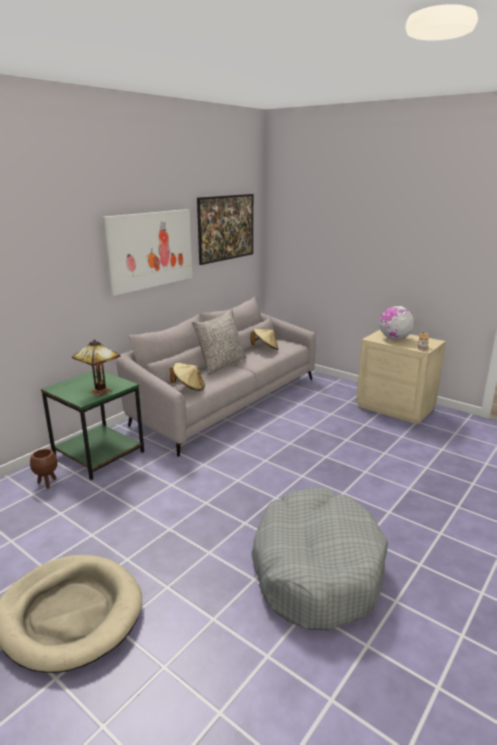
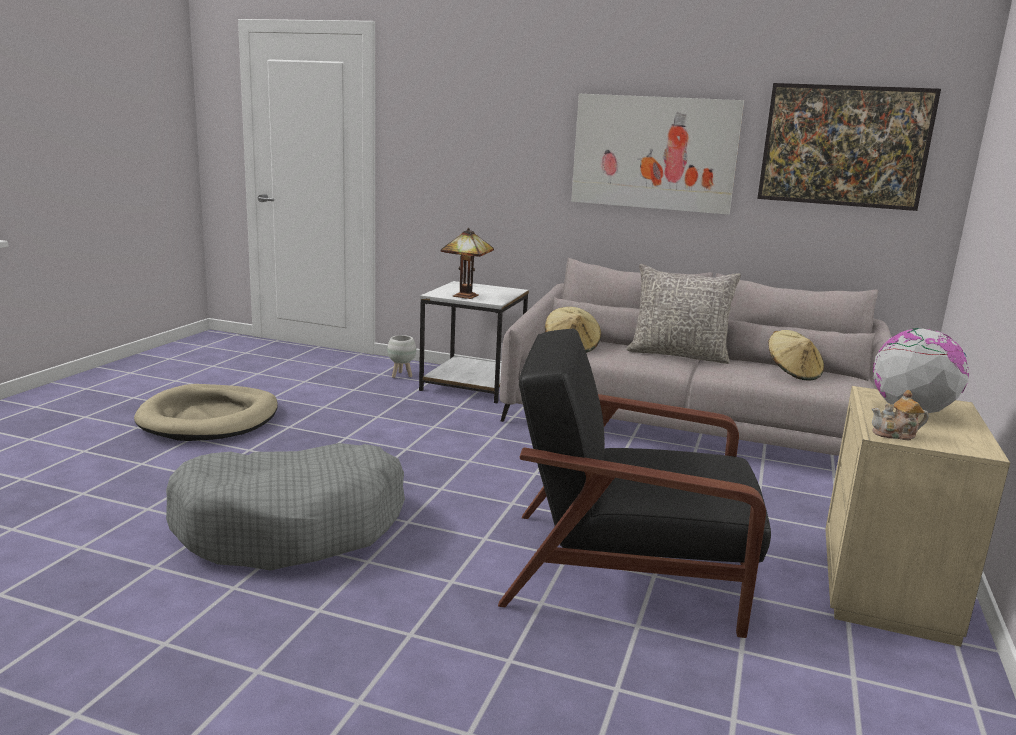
camera: 70 degrees right, 5 degrees down
brown planter [30,449,58,489] -> white planter [387,335,416,378]
green side table [41,370,144,480] -> white side table [419,281,529,403]
none -> black armchair [498,328,771,638]

